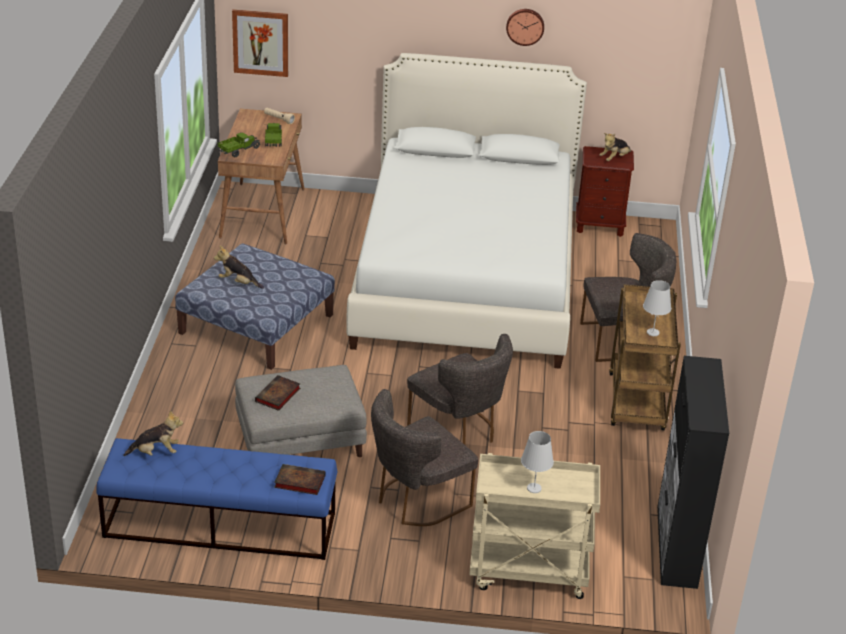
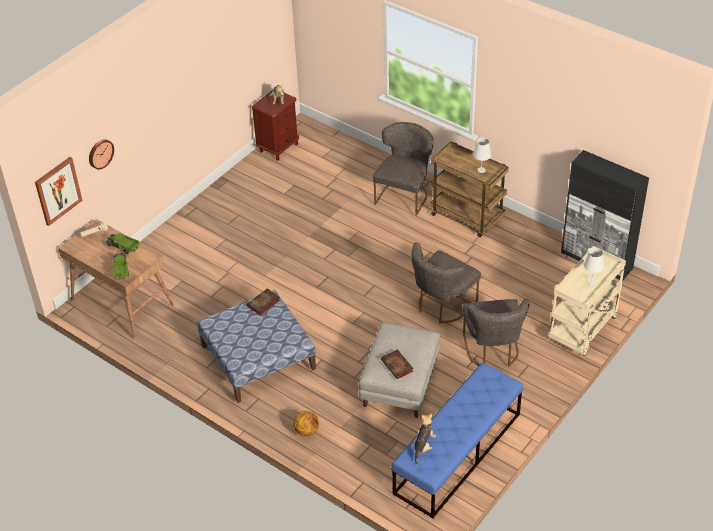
camera: 55 degrees left, 10 degrees up
plush toy [214,245,264,289] -> none
book [274,464,326,495] -> book moved to [247,288,280,315]
white bed [346,53,587,369] -> none
grey chair [407,334,513,446] -> grey chair turned 135 degrees clockwise [411,243,481,323]
wall clock [506,9,544,46] -> wall clock moved to [89,139,114,169]
none -> basketball [294,411,319,436]

